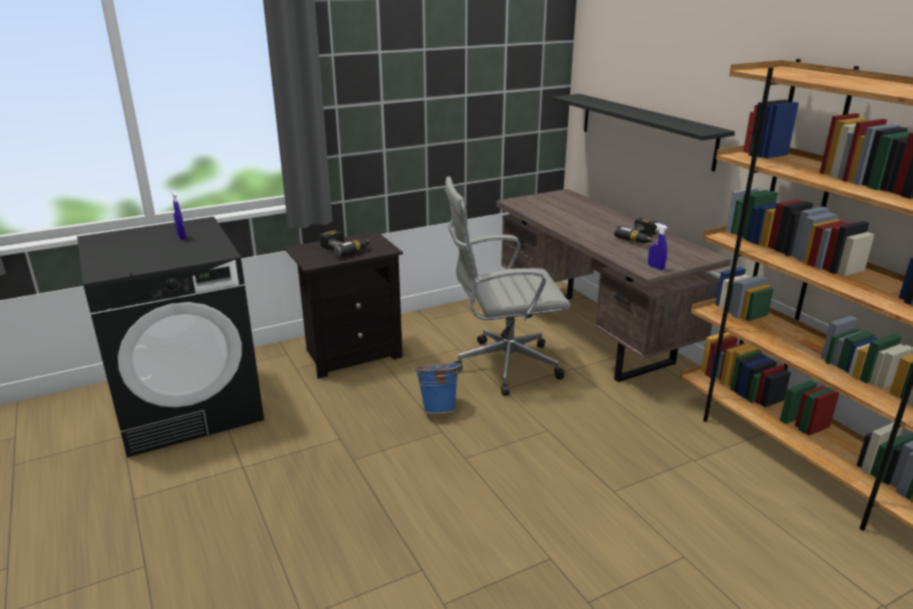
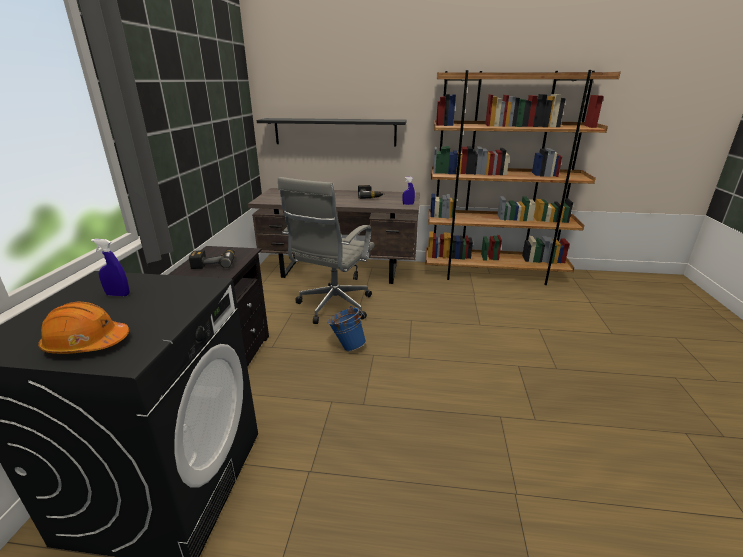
camera: 55 degrees left, 0 degrees up
none -> orange hard hat [38,302,129,354]

